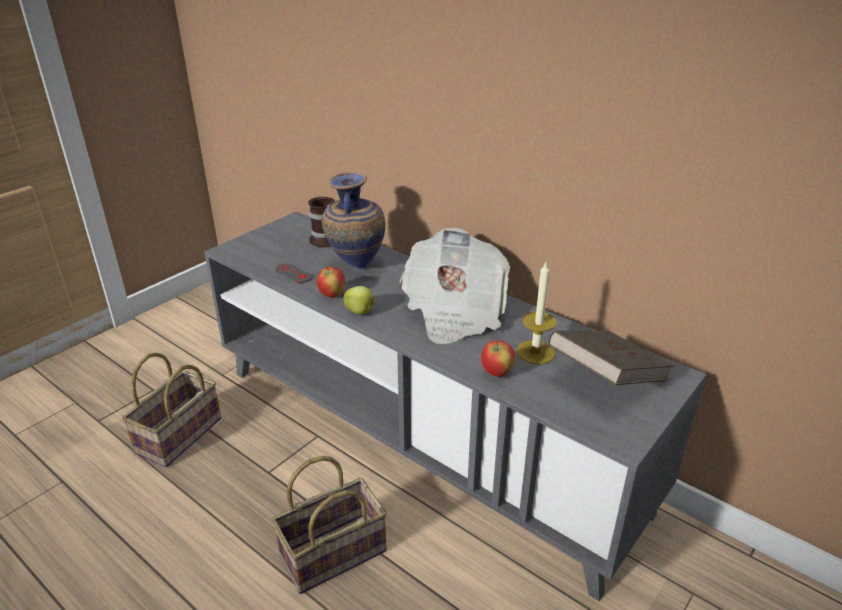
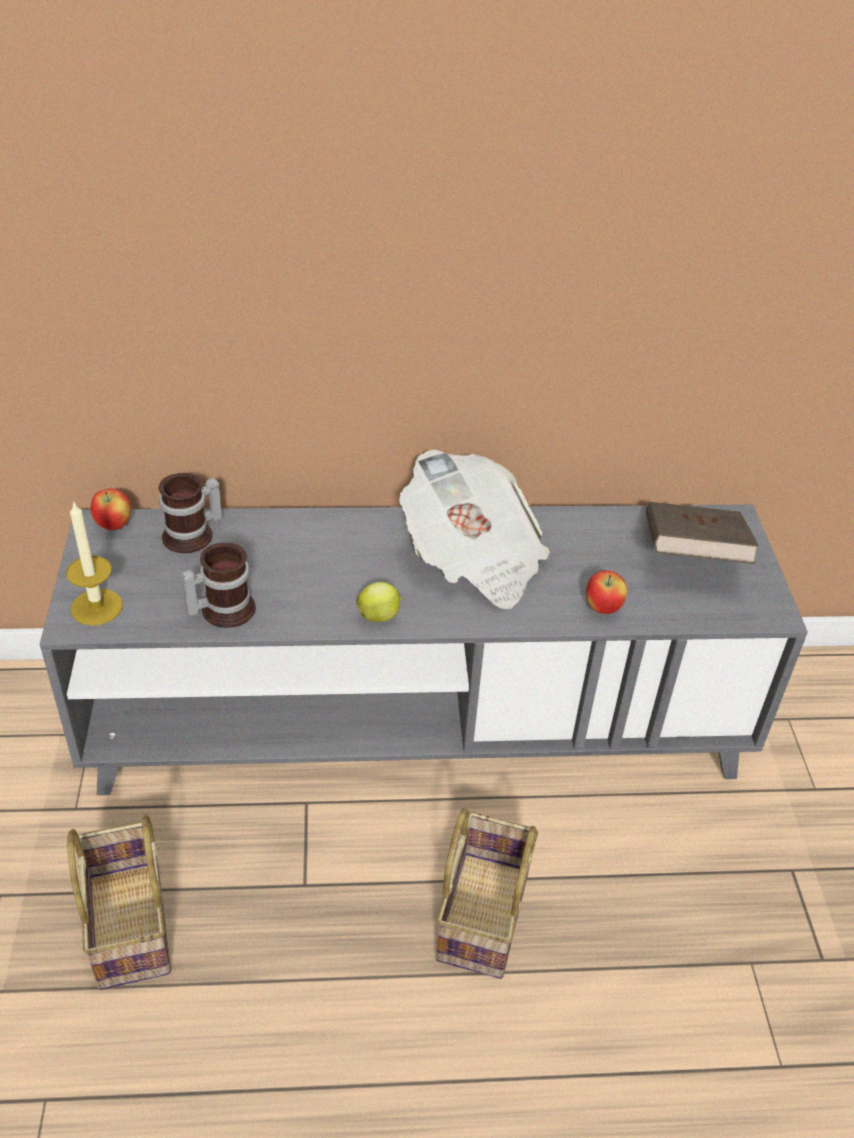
camera: 45 degrees left, 10 degrees up
grey game controller [275,263,312,283] -> mug [181,543,256,628]
apple [317,267,345,298] -> apple moved to [90,489,131,530]
vase [322,172,385,269] -> none
candle [517,263,556,364] -> candle moved to [66,501,123,625]

